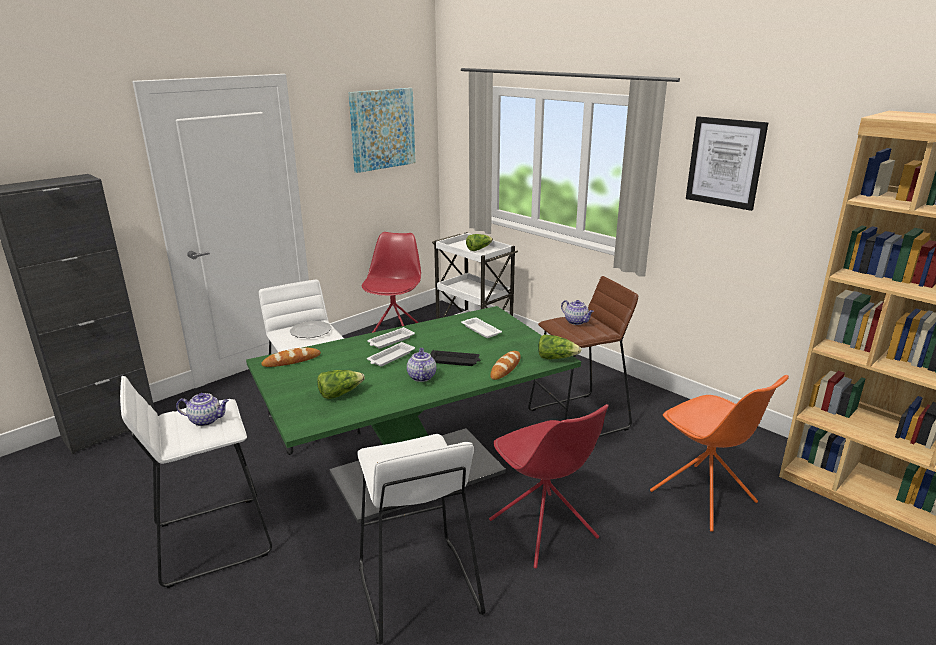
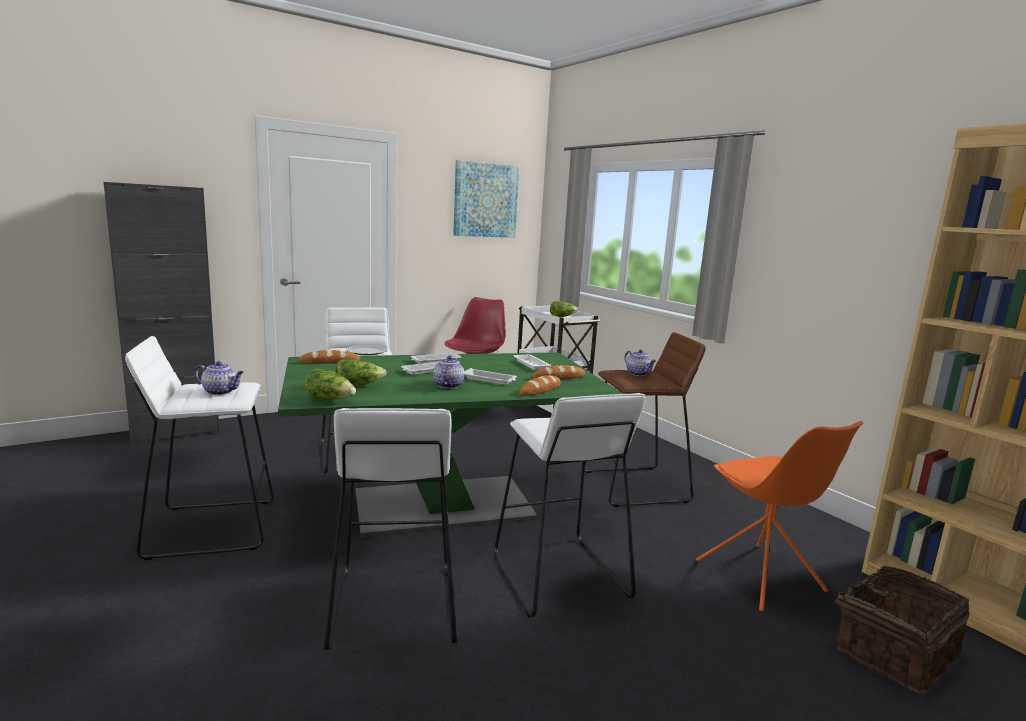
camera: 10 degrees right, 10 degrees down
black tray [430,350,480,366] -> white tray [464,368,517,385]
red chair [489,404,609,568] -> white stool [494,393,646,618]
lettuce [538,334,582,359] -> lettuce moved to [305,368,356,400]
picture [686,116,768,211] -> none
none -> bread [532,365,585,380]
none -> basket [820,566,970,694]

